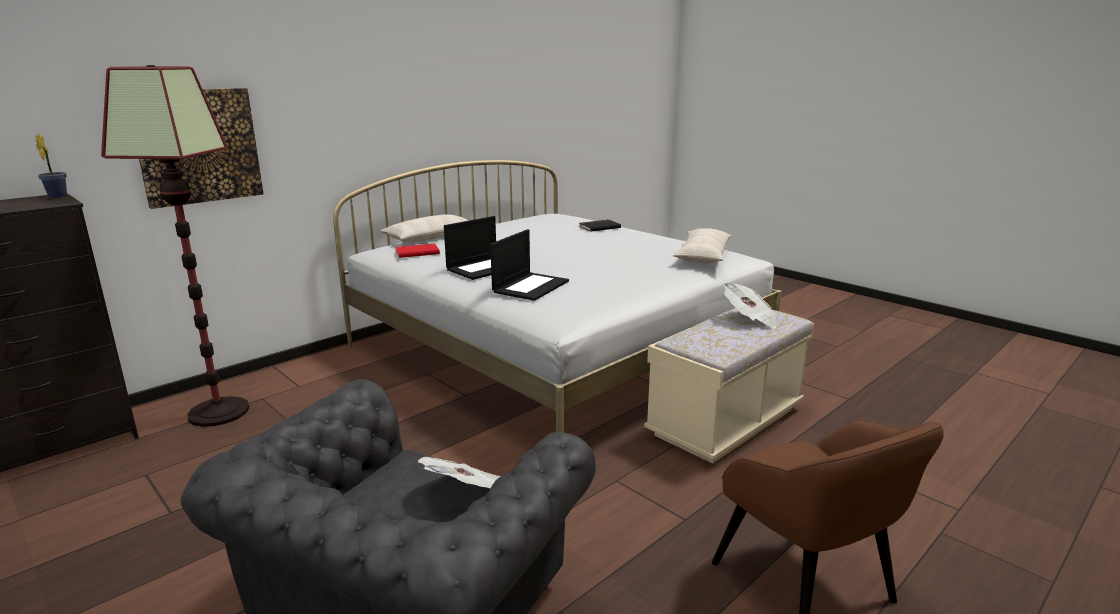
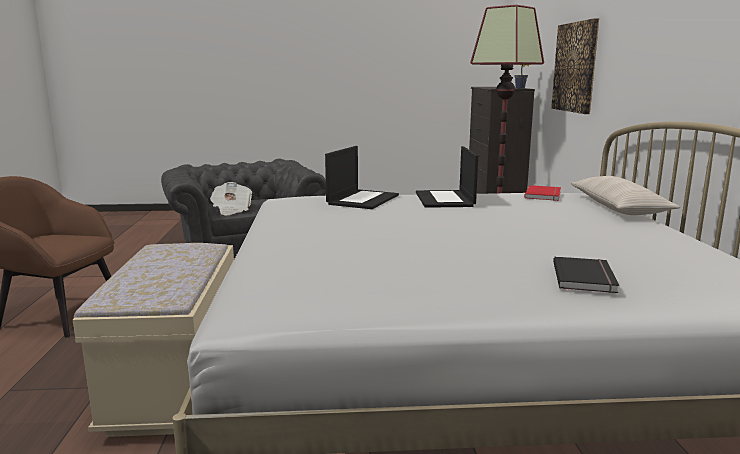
camera: 130 degrees right, 5 degrees down
laptop [490,229,569,301] -> laptop turned 135 degrees counterclockwise [325,146,399,209]
beige pillow [673,228,732,264] -> none
newspaper [723,282,777,328] -> none

